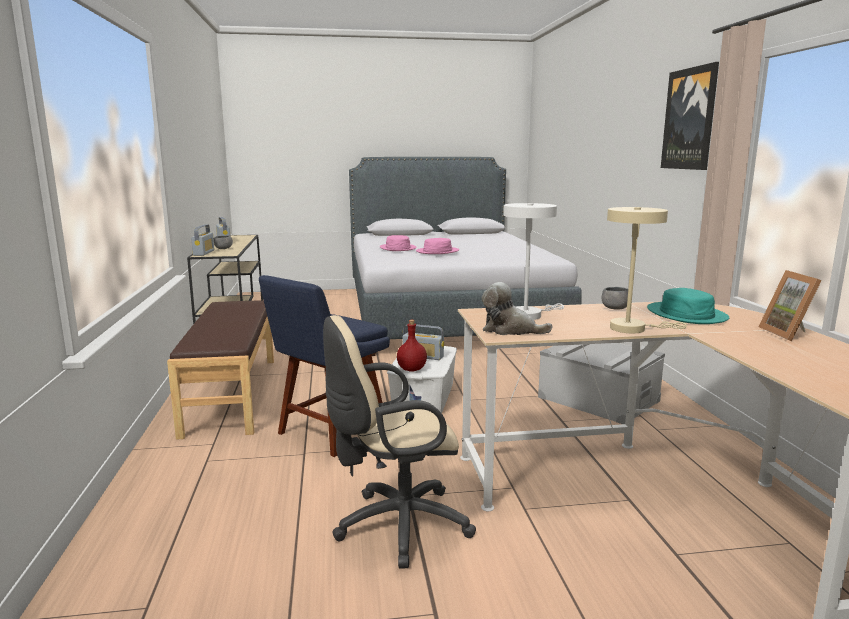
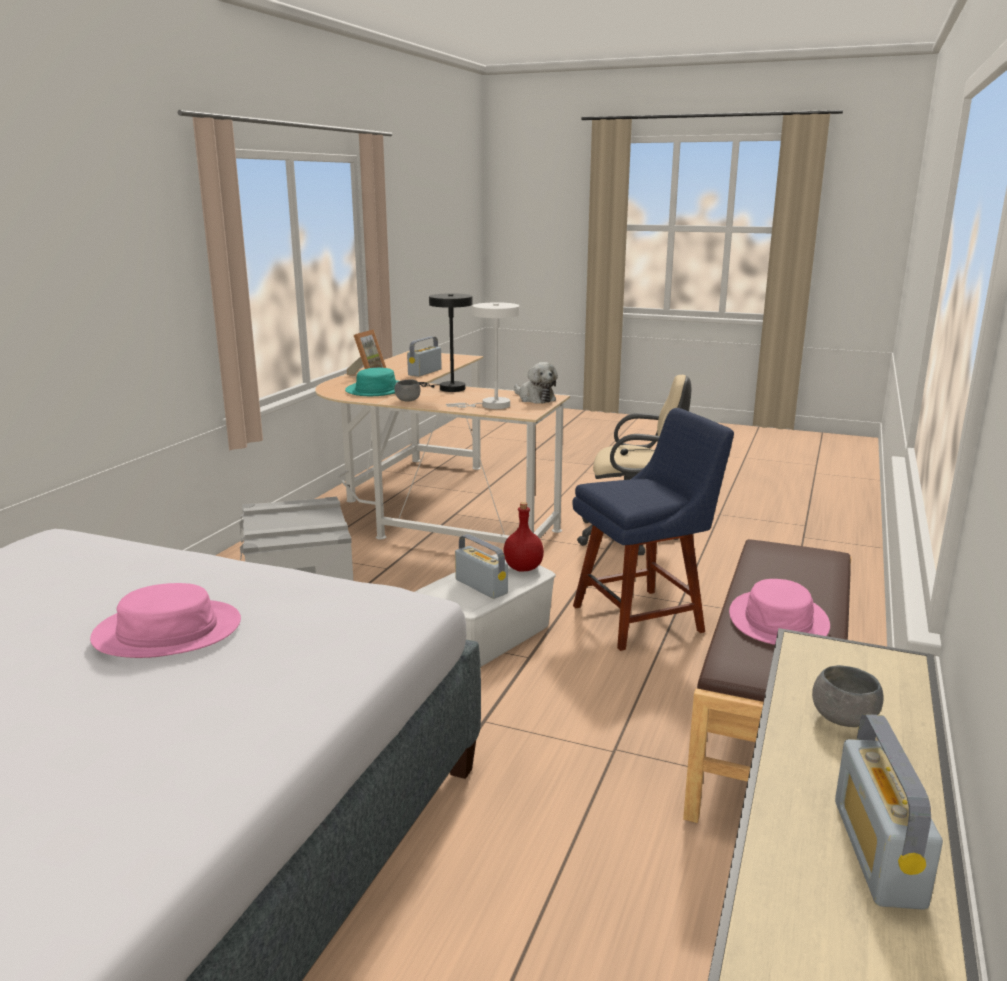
camera: 150 degrees left, 5 degrees up
radio [191,225,214,256] -> radio moved to [407,336,442,377]
pink hat [380,235,417,251] -> pink hat moved to [729,579,830,645]
beige table lamp [607,207,687,333] -> black table lamp [419,293,473,392]
picture [661,62,719,170] -> none

